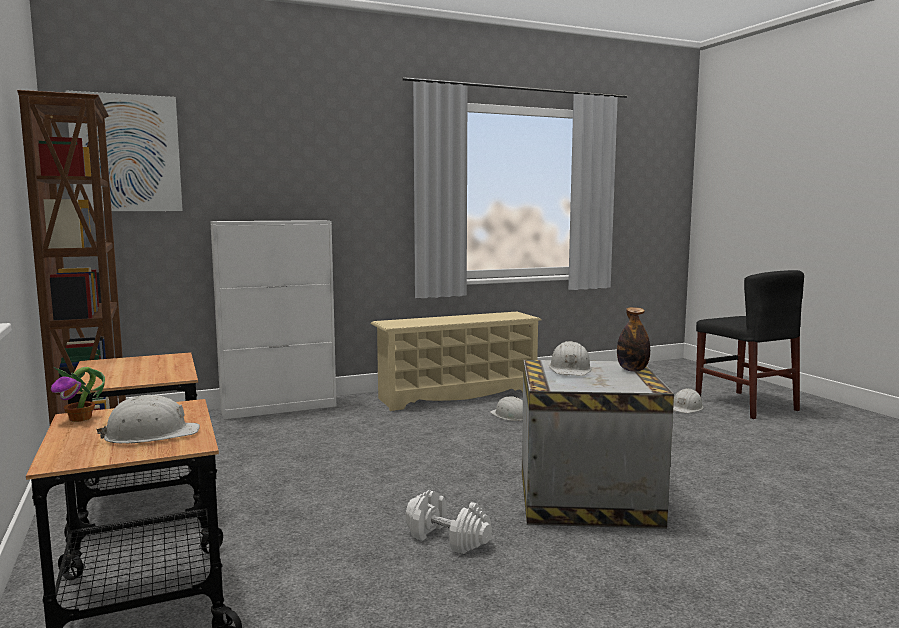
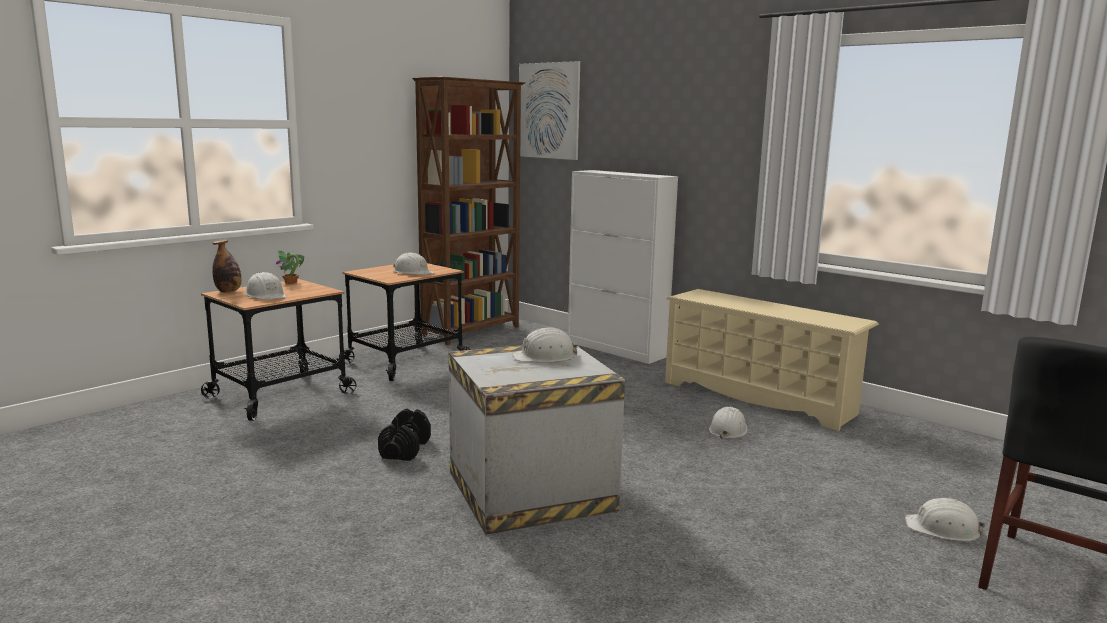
camera: 65 degrees right, 5 degrees up
white dumbbell [406,490,492,554] -> black dumbbell [378,408,431,461]
bottle [617,307,650,372] -> bottle moved to [212,239,242,292]
none -> white hard hat [393,252,435,275]

